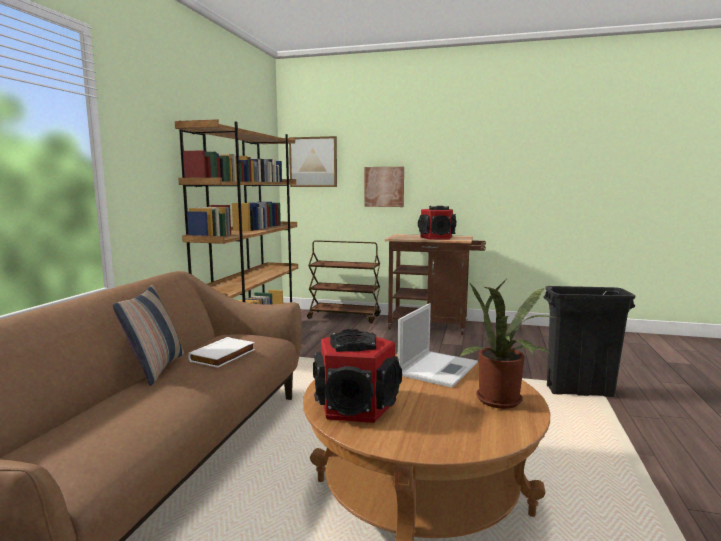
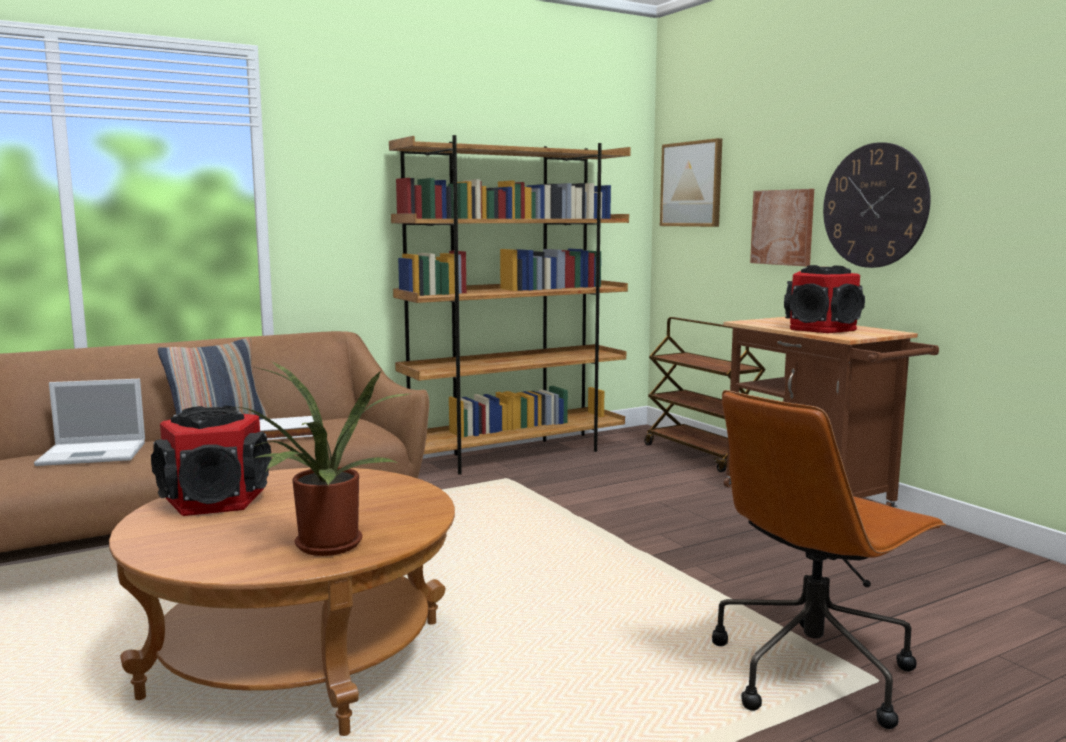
camera: 45 degrees right, 0 degrees up
laptop [397,303,478,388] -> laptop moved to [34,379,145,466]
black trash can [544,286,635,397] -> brown office chair [712,390,946,729]
none -> wall clock [823,142,931,268]

